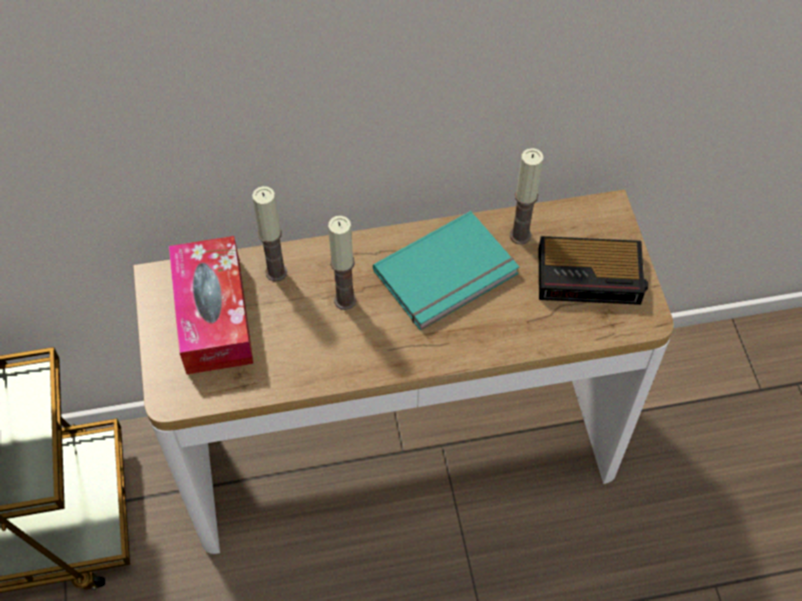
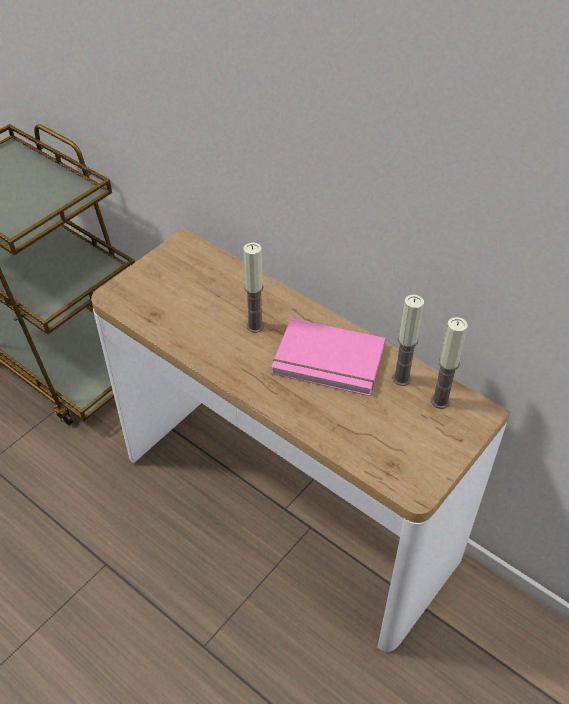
camera: 50 degrees right, 10 degrees down
tissue box [169,236,254,374] -> none
candle [252,186,287,282] -> candle moved to [431,317,468,409]
turquoise book [373,211,519,331] -> pink book [271,318,385,396]
alarm clock [539,236,648,305] -> none

